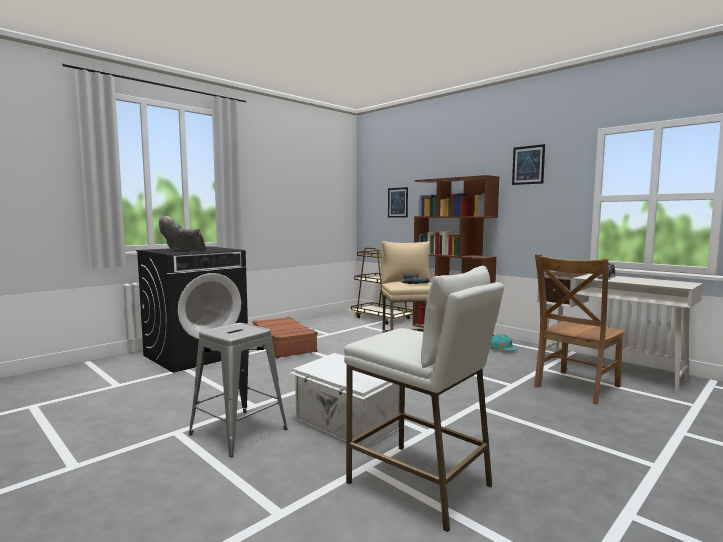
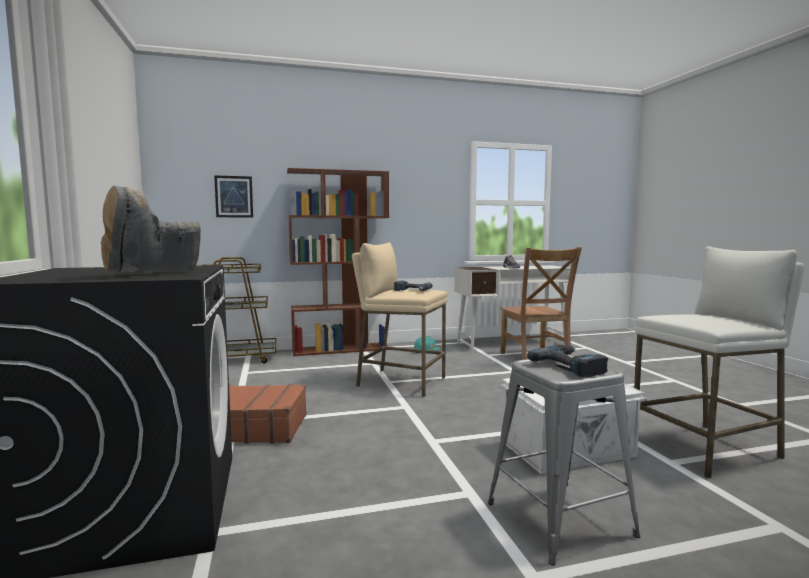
camera: 60 degrees left, 0 degrees up
picture [512,144,545,185] -> none
none -> power drill [527,345,609,378]

